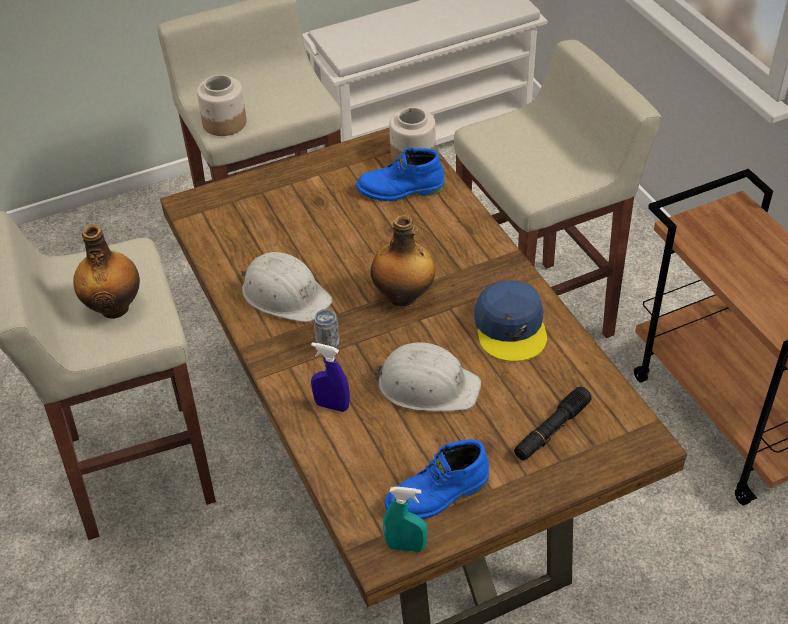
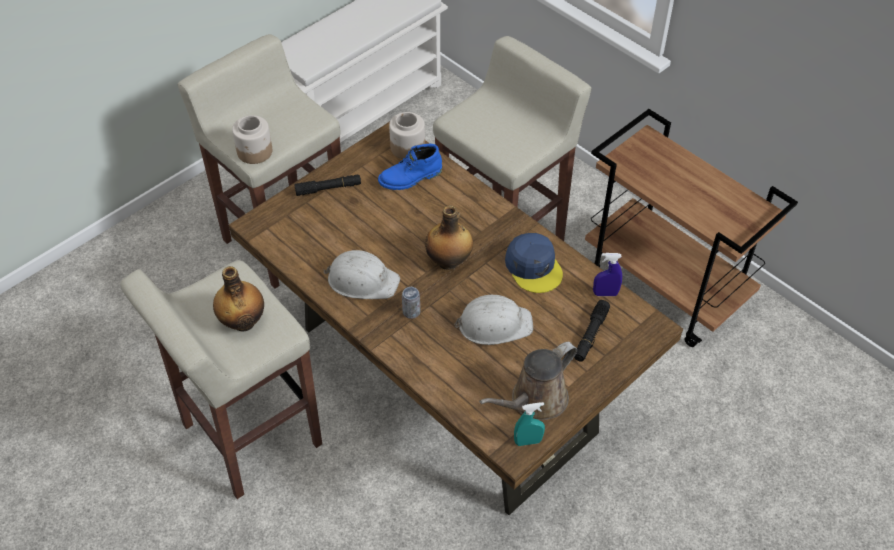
camera: 20 degrees left, 5 degrees up
blue spray bottle [311,342,350,412] -> blue spray bottle moved to [593,253,622,296]
blue boot [385,439,489,519] -> brown watering can [479,342,577,421]
none -> black flashlight [294,175,361,196]

